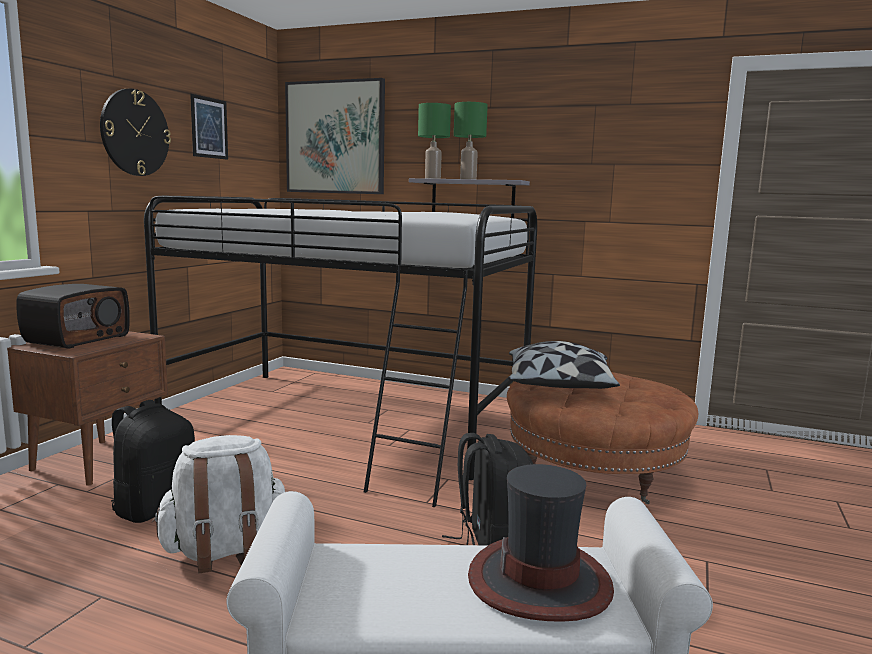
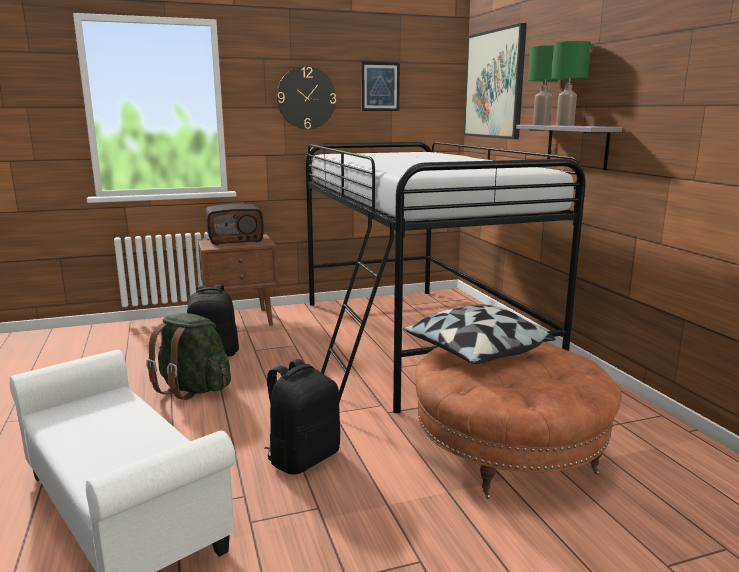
camera: 50 degrees right, 5 degrees up
white backpack [152,435,285,573] -> green backpack [146,313,231,400]
hat [468,464,614,622] -> none

